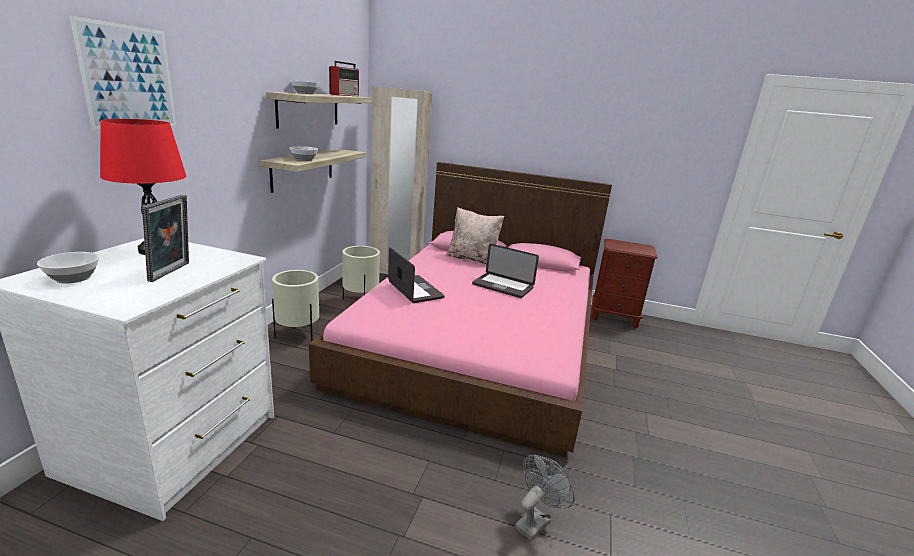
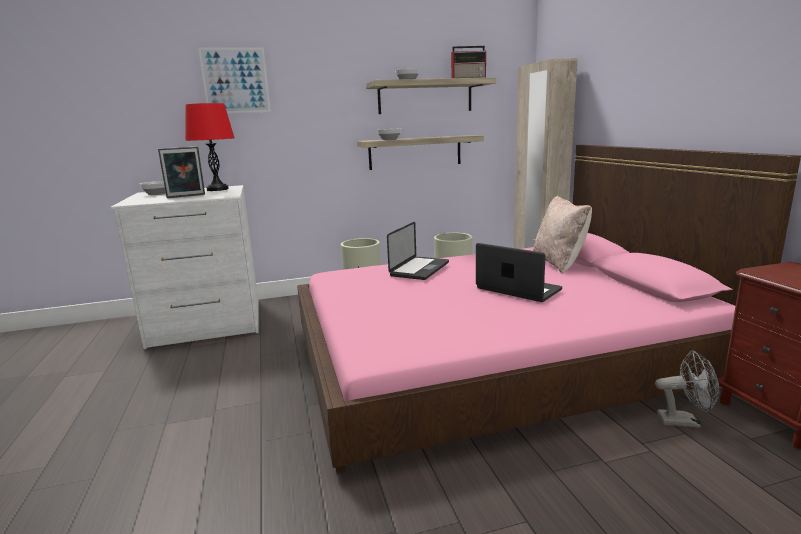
camera: 60 degrees right, 5 degrees down
laptop [472,244,539,298] -> laptop turned 135 degrees clockwise [476,243,562,302]
grey fan [515,455,574,540] -> grey fan moved to [655,351,719,428]

